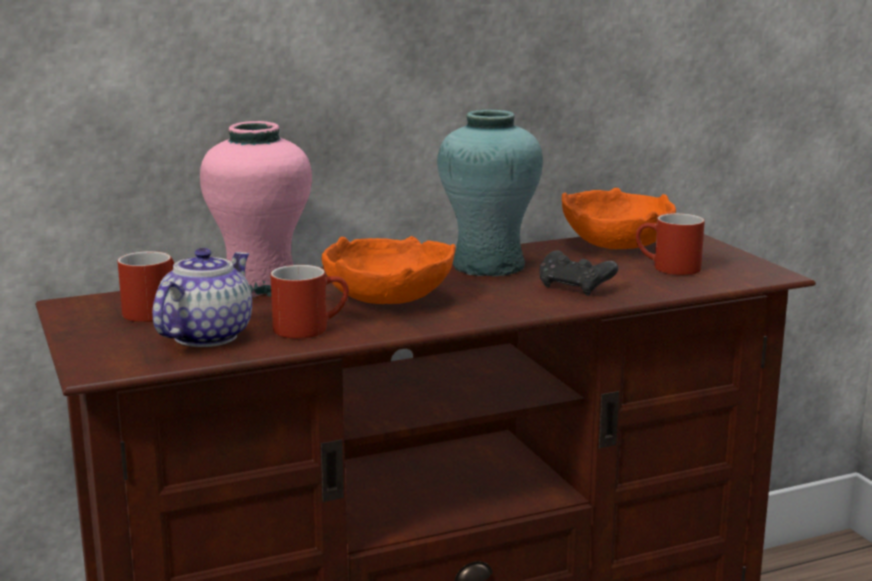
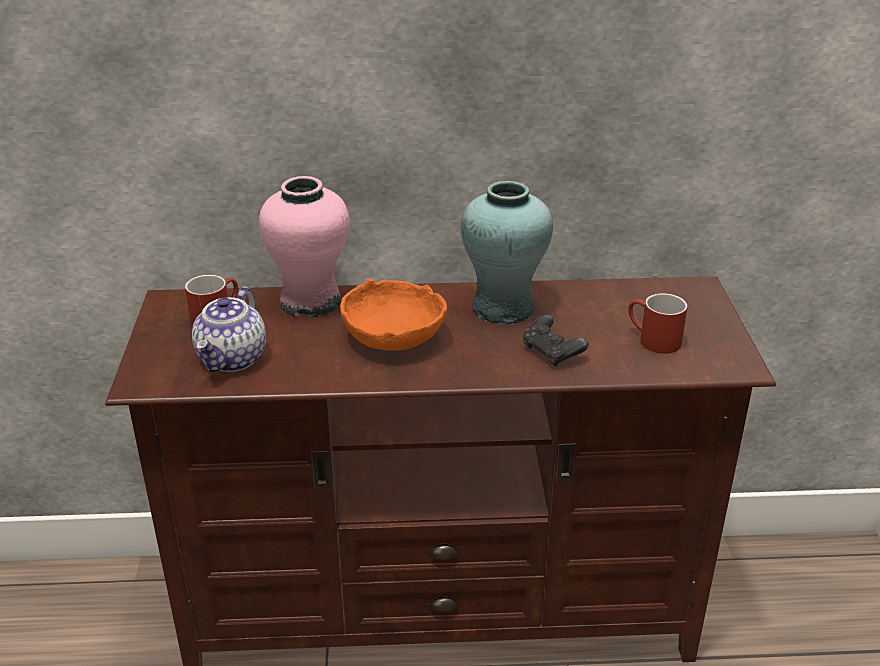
camera: 20 degrees right, 15 degrees up
teapot [152,248,252,347] -> teapot turned 150 degrees clockwise [192,286,266,372]
red mug [270,265,349,339] -> none
orange bowl [562,188,676,249] -> none

